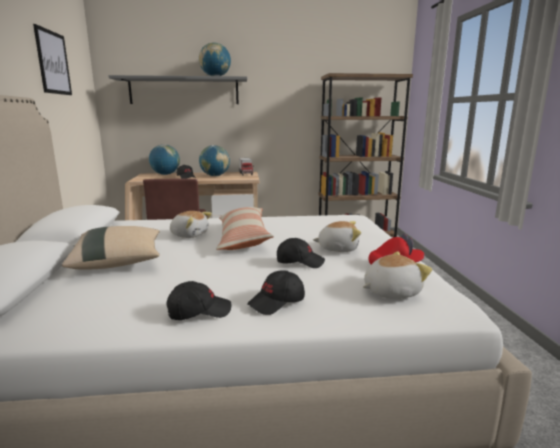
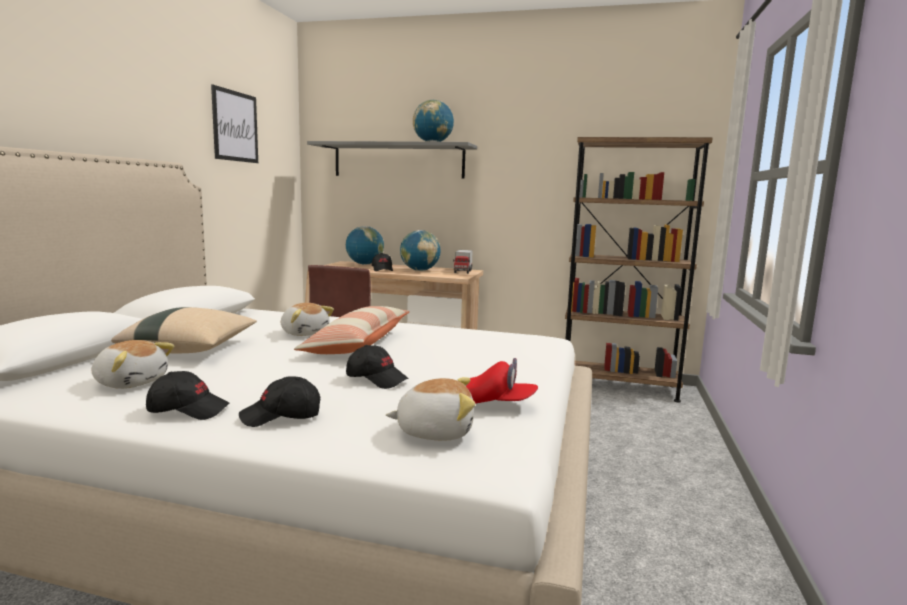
camera: 20 degrees right, 5 degrees down
plush toy [313,221,361,252] -> plush toy moved to [91,340,174,389]

